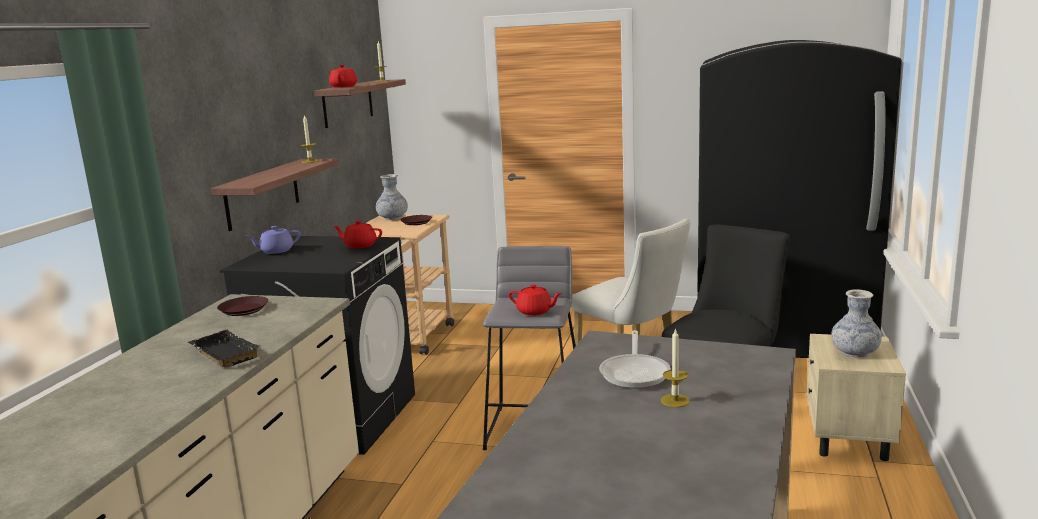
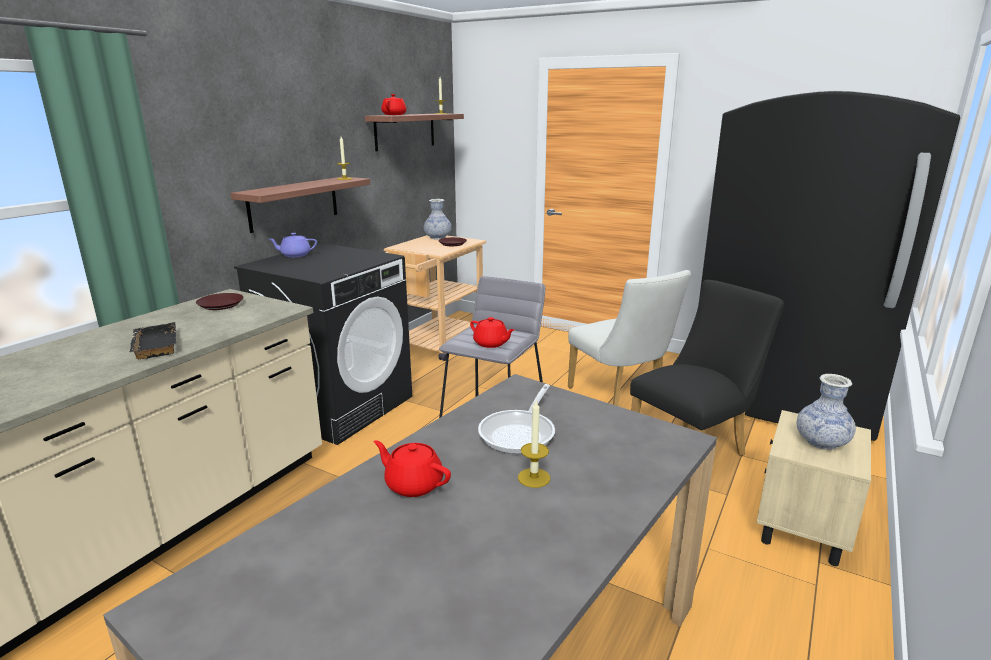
camera: 15 degrees right, 5 degrees up
red teapot [333,221,382,248] -> red teapot moved to [373,440,451,497]

